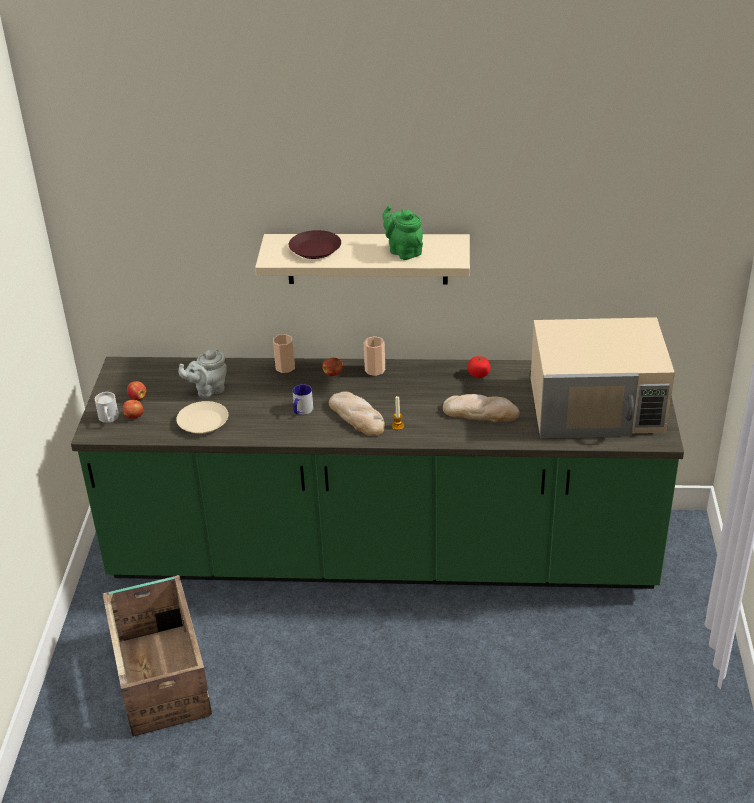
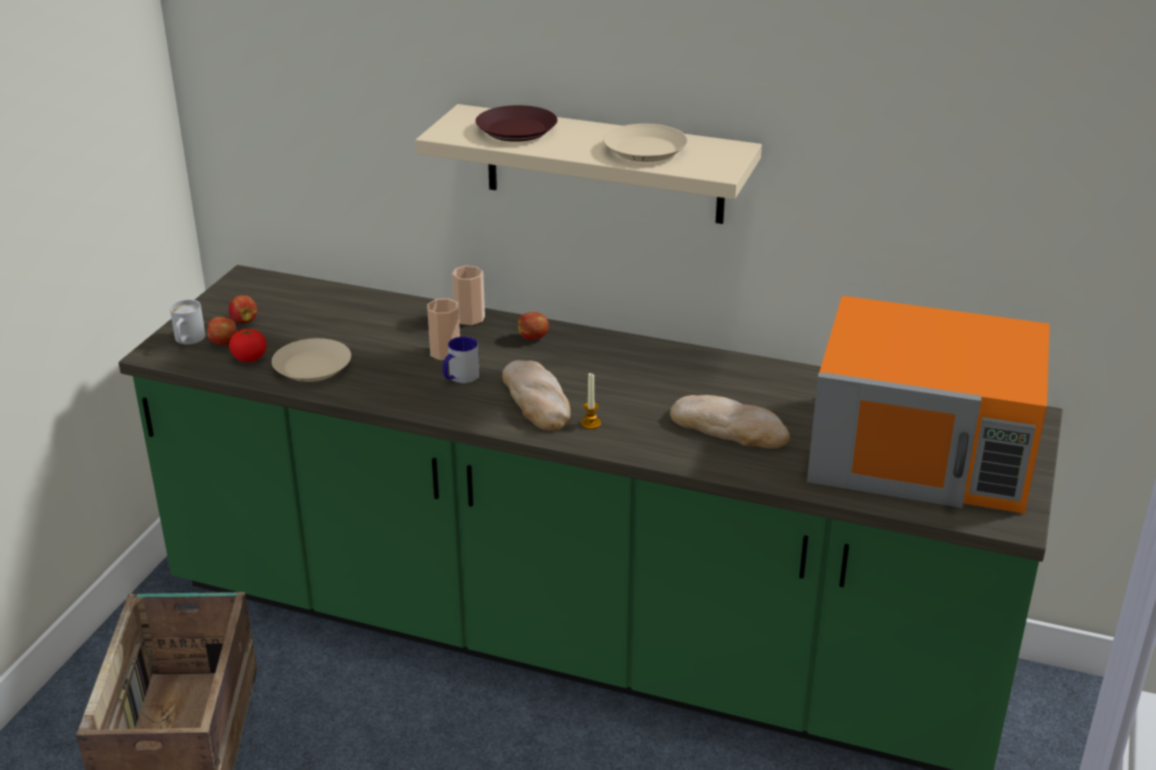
camera: 15 degrees right, 5 degrees down
grey teapot [178,349,227,398] -> none
cup [364,336,385,376] -> cup moved to [427,298,460,360]
green teapot [382,205,423,260] -> beige plate [604,124,688,162]
tomato [467,356,491,378] -> tomato moved to [229,329,267,362]
beige microwave [531,317,675,438] -> orange microwave [807,296,1050,514]

